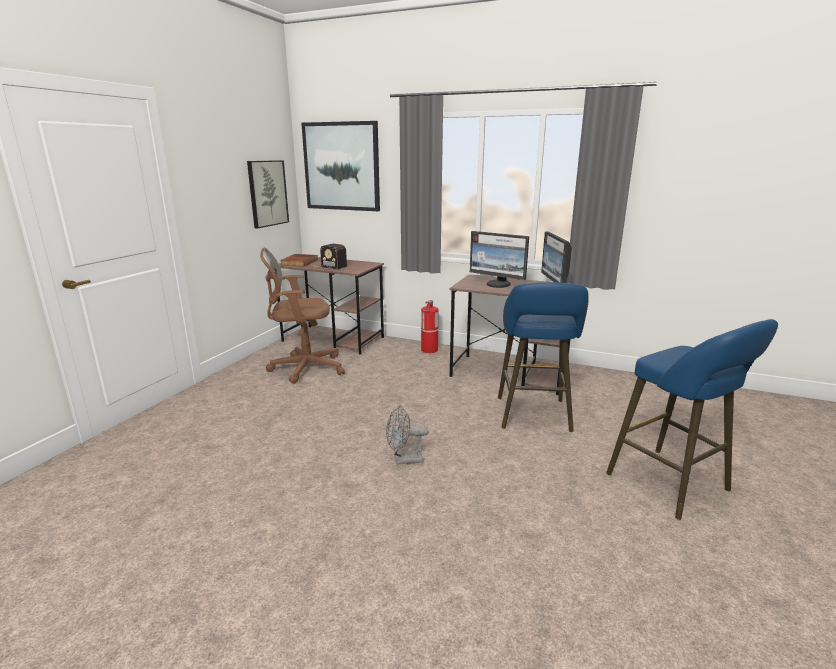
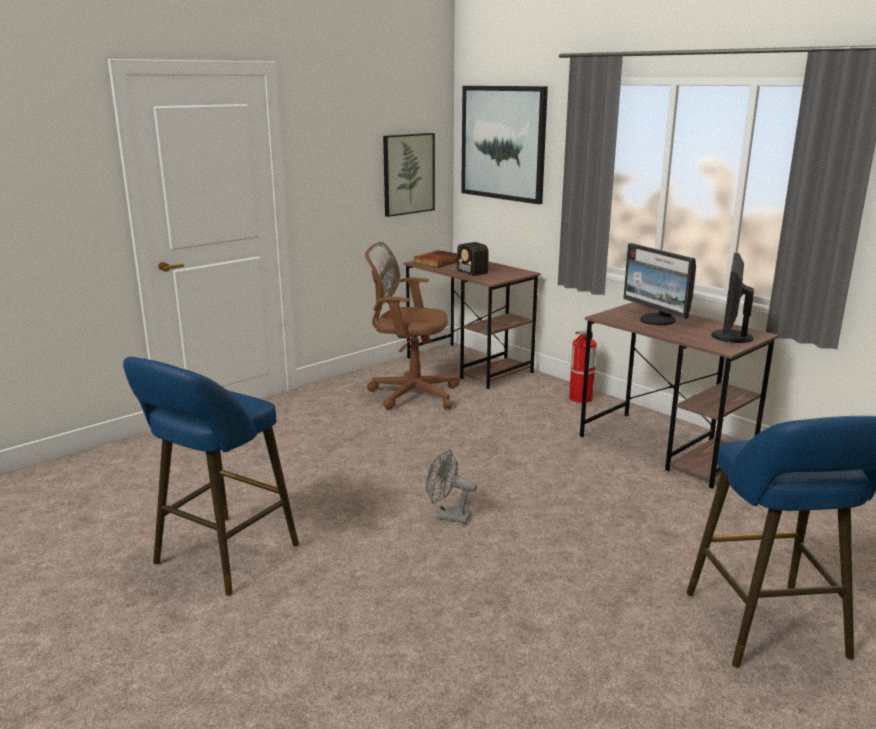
camera: 25 degrees right, 0 degrees up
blue stool [498,282,589,432] -> blue stool moved to [123,357,299,596]

